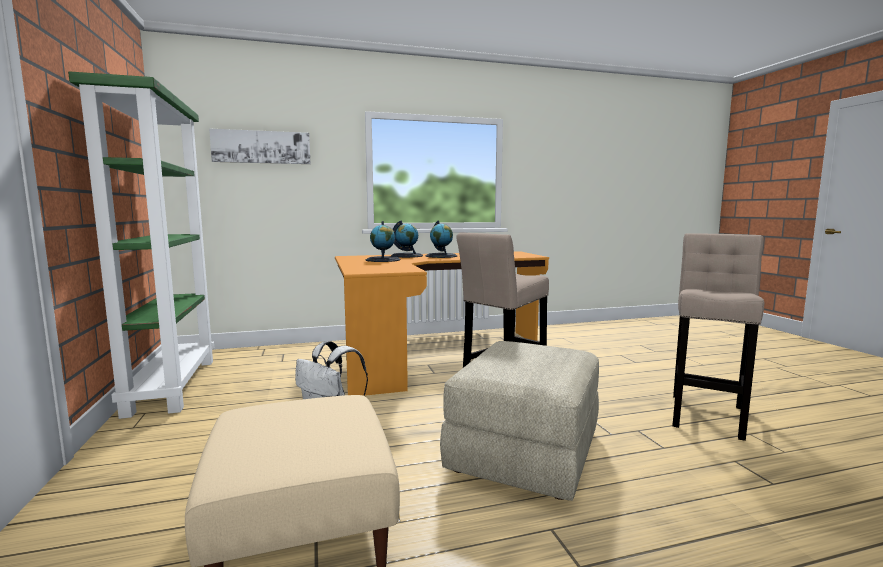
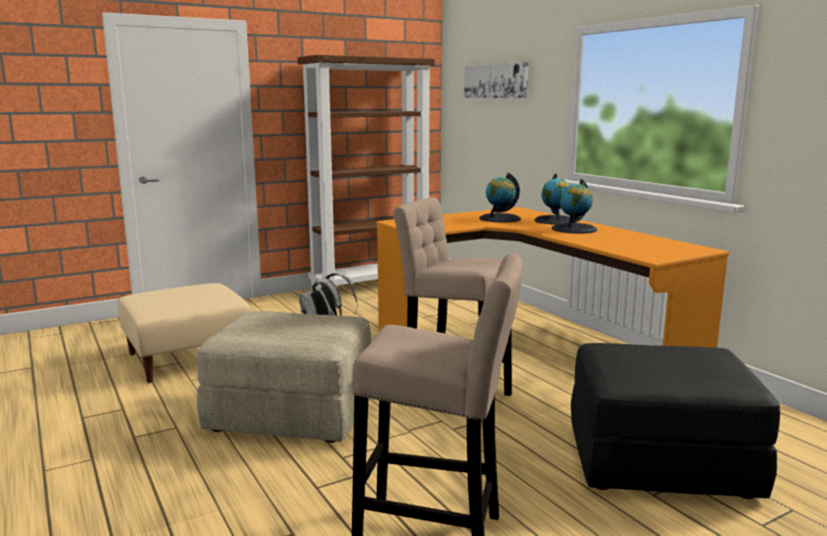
camera: 75 degrees right, 5 degrees up
green bookcase [68,71,214,419] -> brown bookcase [298,55,435,289]
none -> black ottoman [571,343,780,499]

